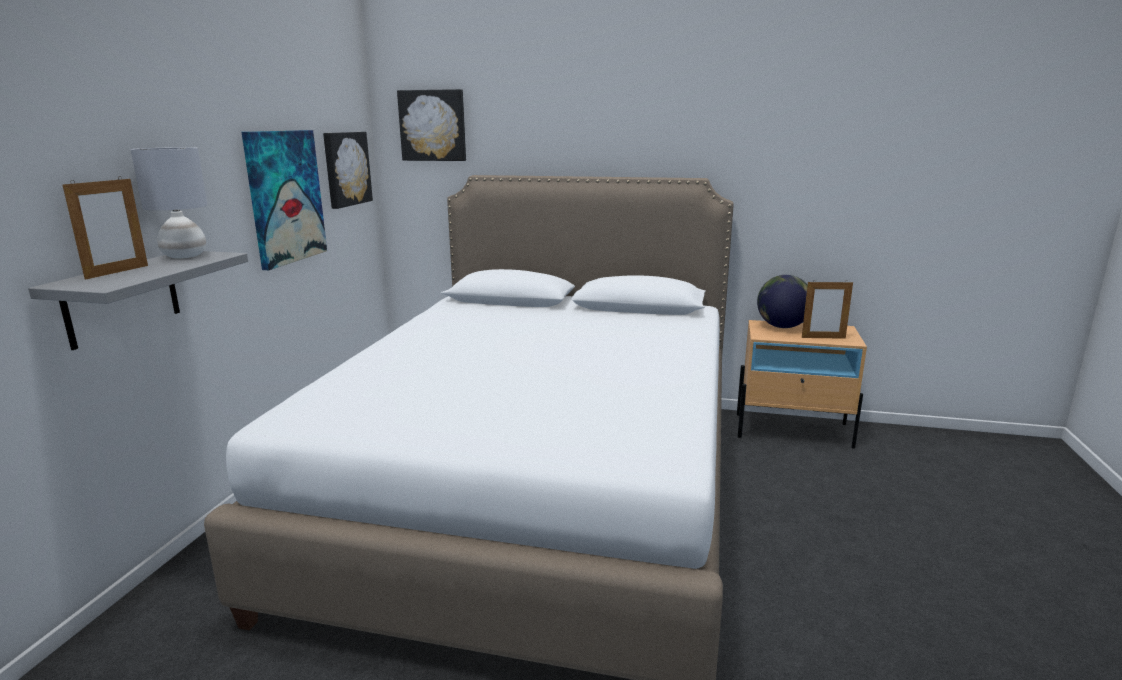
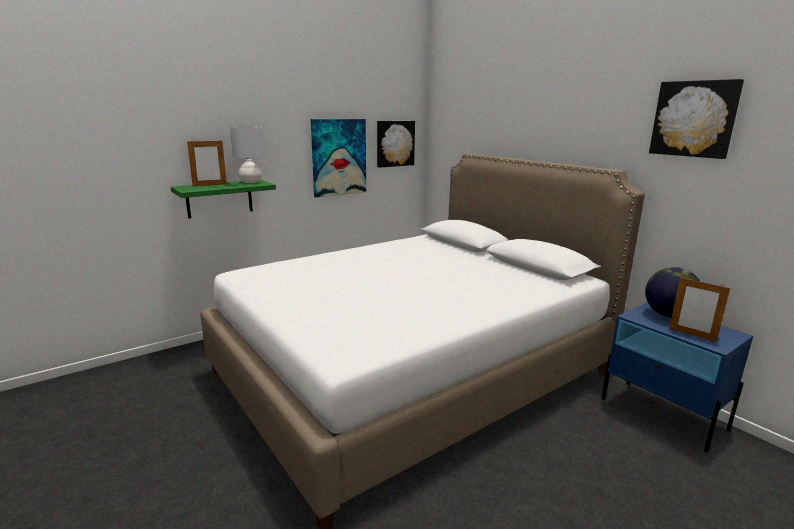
camera: 40 degrees right, 0 degrees up
grey shelf [28,251,248,350] -> green shelf [171,180,276,219]
picture [397,89,466,161] -> picture moved to [649,79,744,159]
beige nightstand [737,320,867,449] -> blue nightstand [601,303,753,452]

